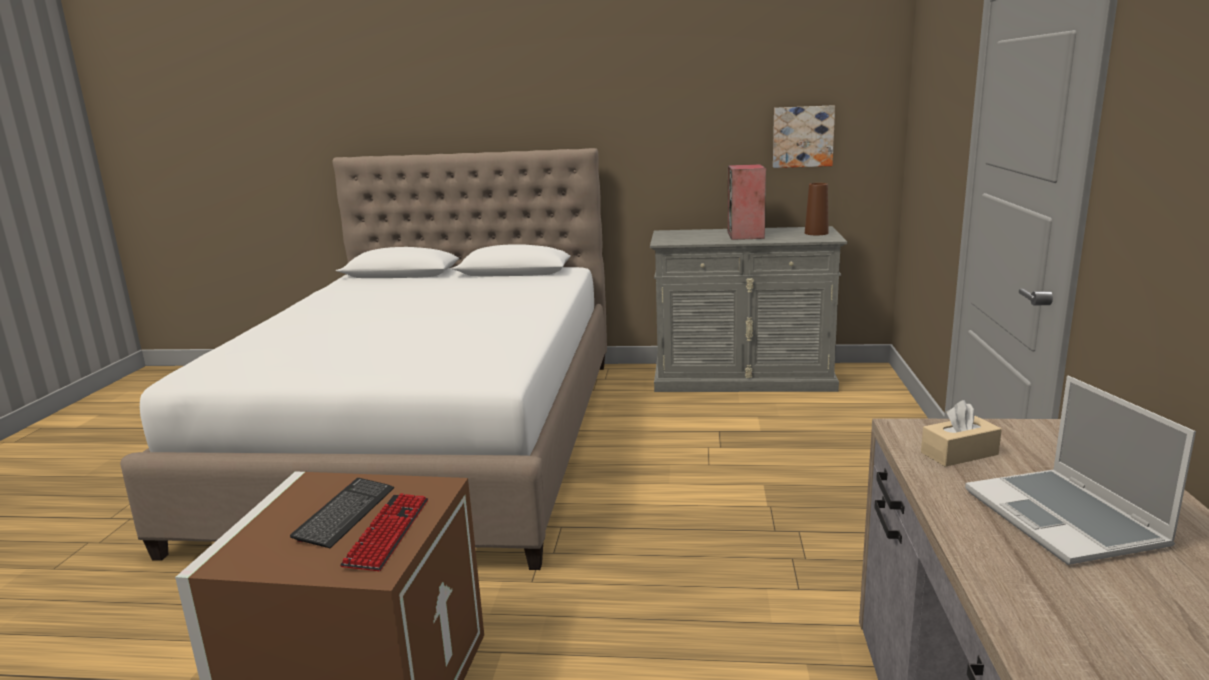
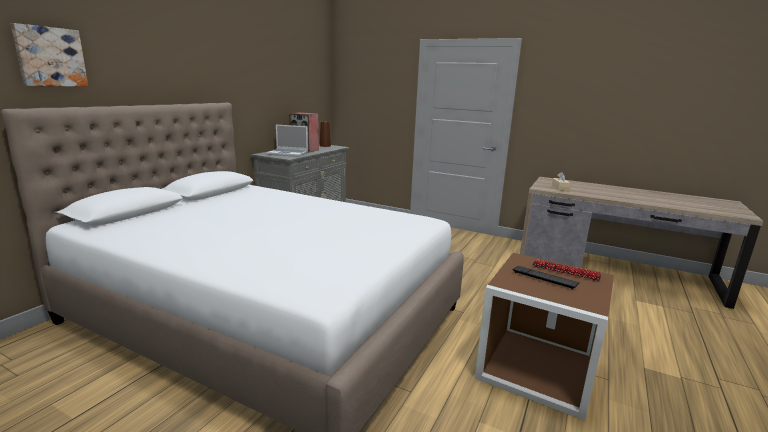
camera: 70 degrees left, 0 degrees up
picture [773,105,835,168] -> picture moved to [11,23,88,87]
laptop [965,376,1196,565] -> laptop moved to [267,125,308,157]

